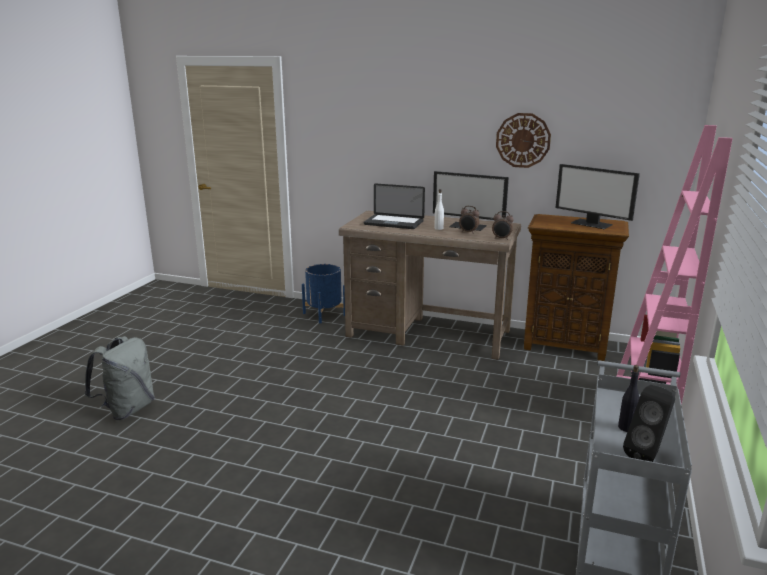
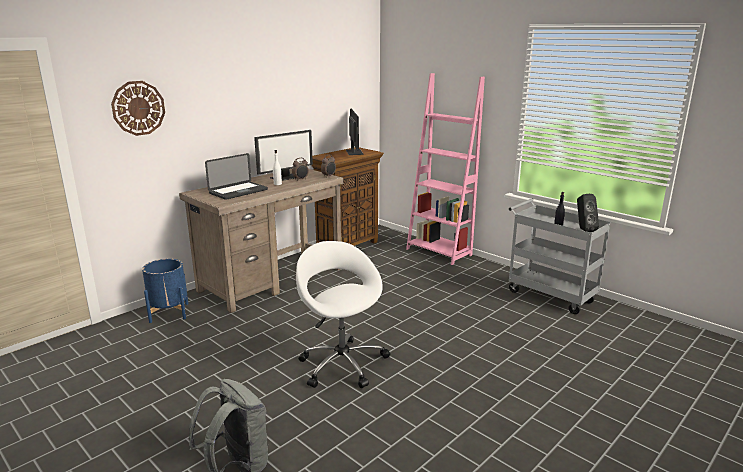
camera: 65 degrees left, 0 degrees up
wall clock [496,113,551,168] -> wall clock moved to [111,81,165,136]
monitor [556,164,640,229] -> monitor turned 75 degrees counterclockwise [346,109,364,155]
none -> white office chair [296,241,390,388]

